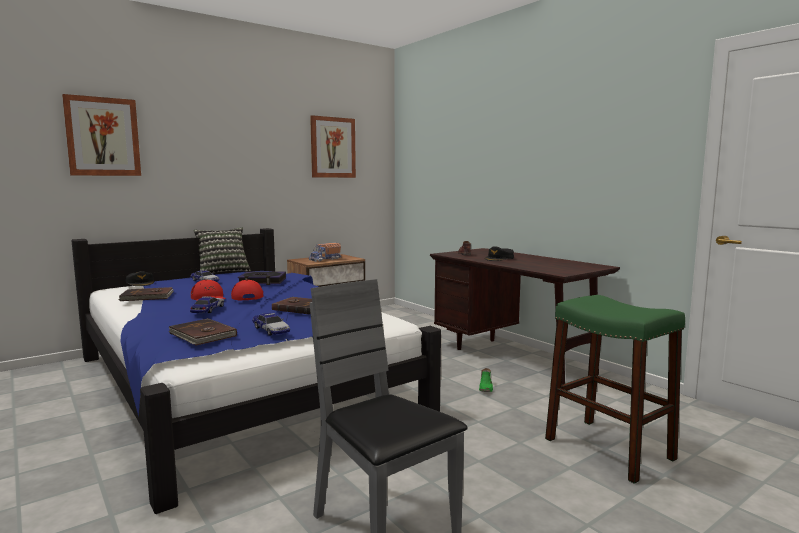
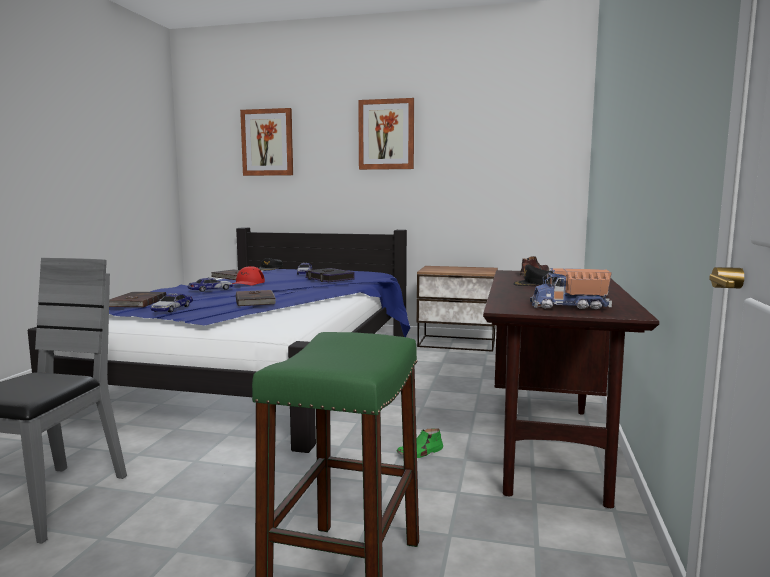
camera: 50 degrees right, 0 degrees up
pillow [194,227,251,273] -> none
red cap [231,280,263,301] -> none
toy truck [309,243,341,262] -> toy truck moved to [530,268,612,309]
picture [310,115,356,178] -> picture moved to [358,98,414,170]

